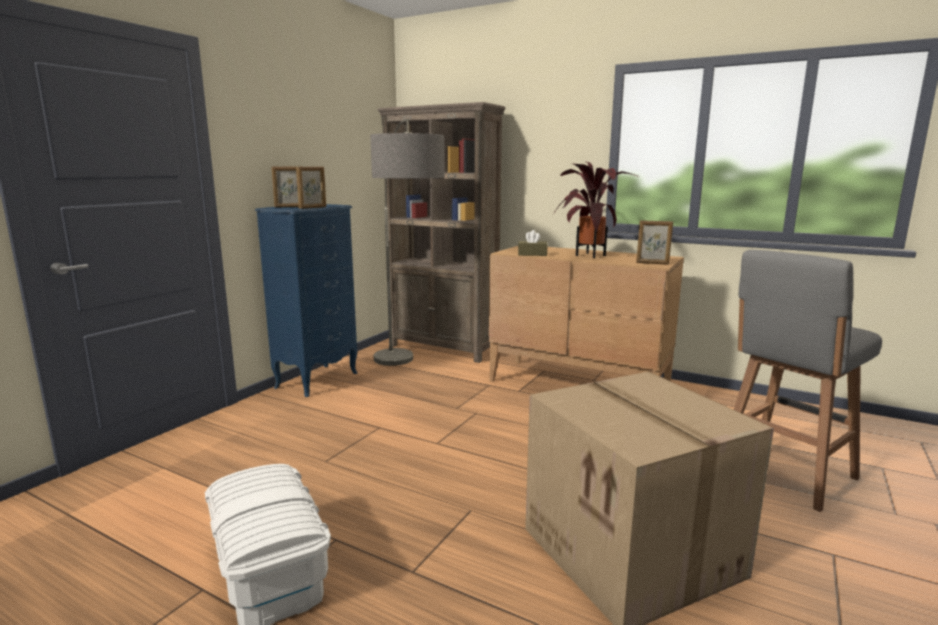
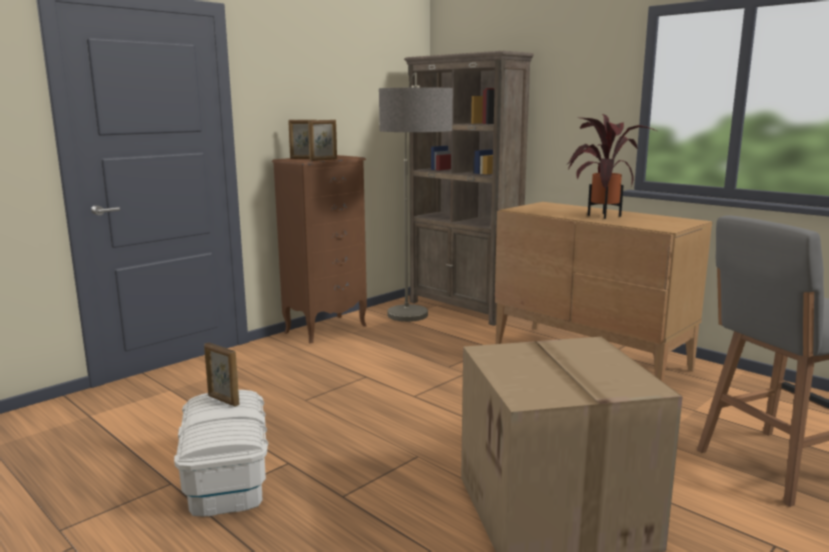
camera: 15 degrees right, 0 degrees up
blue dresser [255,204,357,397] -> brown dresser [272,155,367,344]
brown tissue box [518,230,548,256] -> none
picture frame [636,220,673,265] -> picture frame moved to [204,342,239,407]

